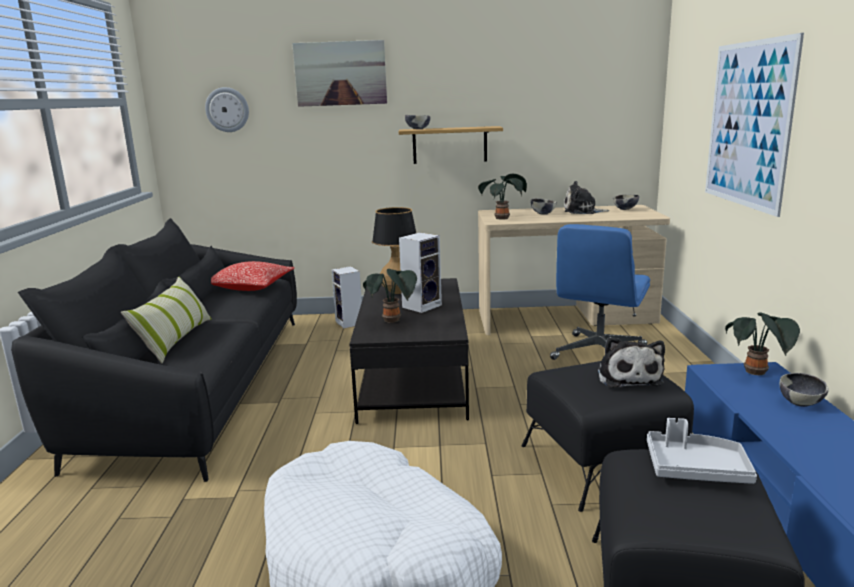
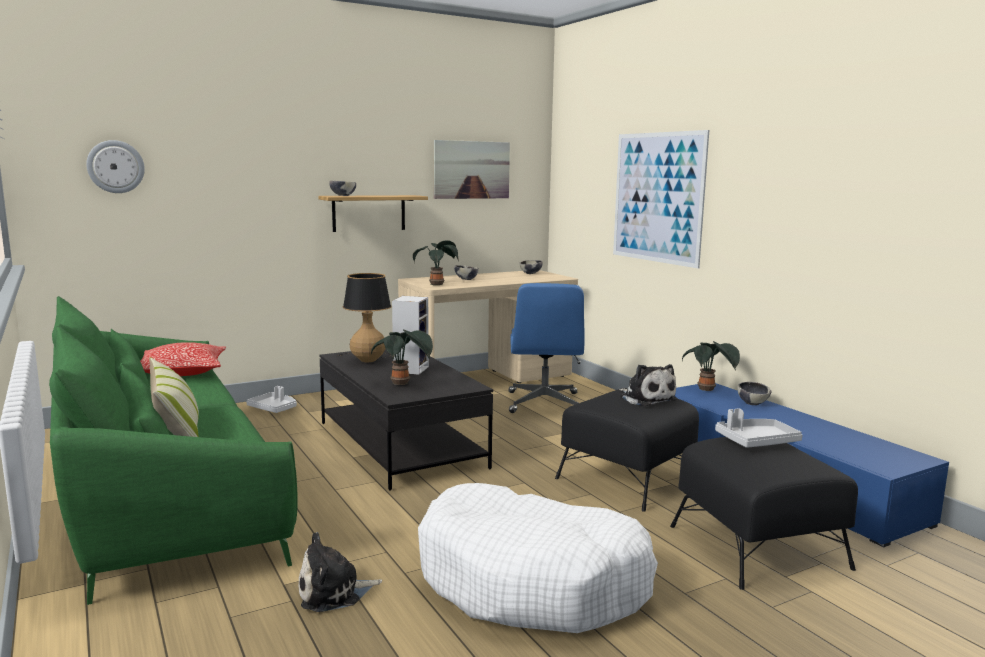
camera: 30 degrees left, 5 degrees down
black sofa [11,218,297,482] -> green sofa [49,297,298,605]
picture [292,40,387,107] -> picture moved to [434,140,510,199]
speaker [331,266,362,328] -> grey tray [246,386,297,413]
plush toy [564,181,609,214] -> plush toy moved to [299,532,382,612]

